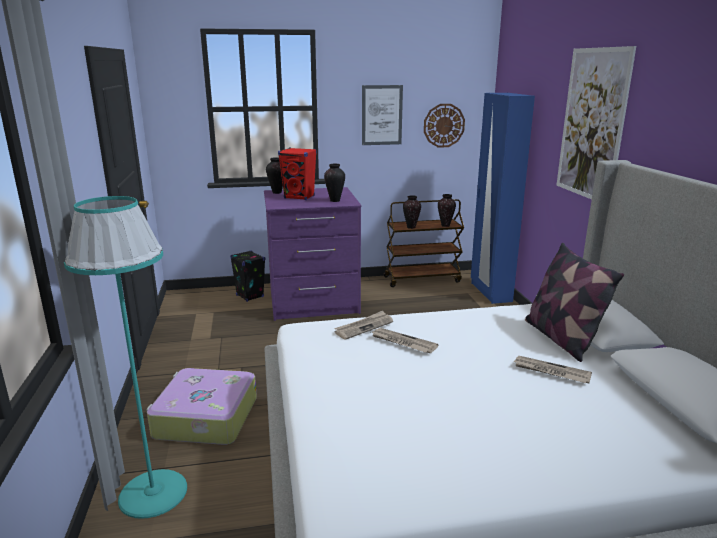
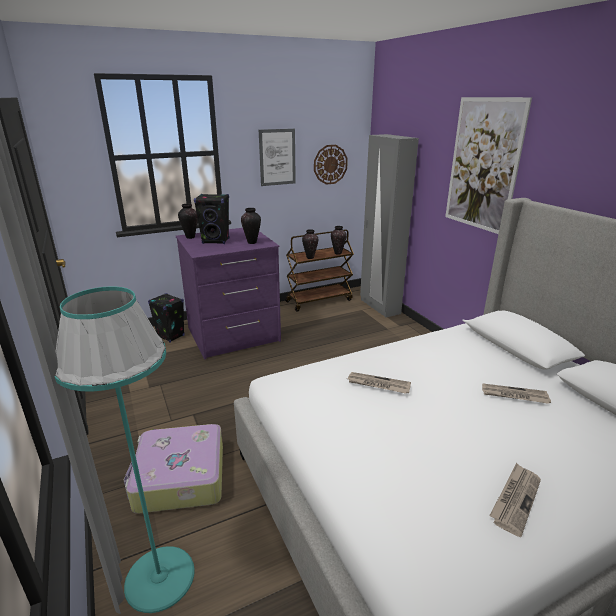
camera: 15 degrees left, 5 degrees up
red speaker [278,148,317,200] -> black speaker [194,194,229,244]
newspaper [334,311,393,340] -> newspaper moved to [489,463,541,537]
blue wardrobe [471,93,535,304] -> grey wardrobe [360,134,419,318]
pillow [525,243,624,362] -> none

